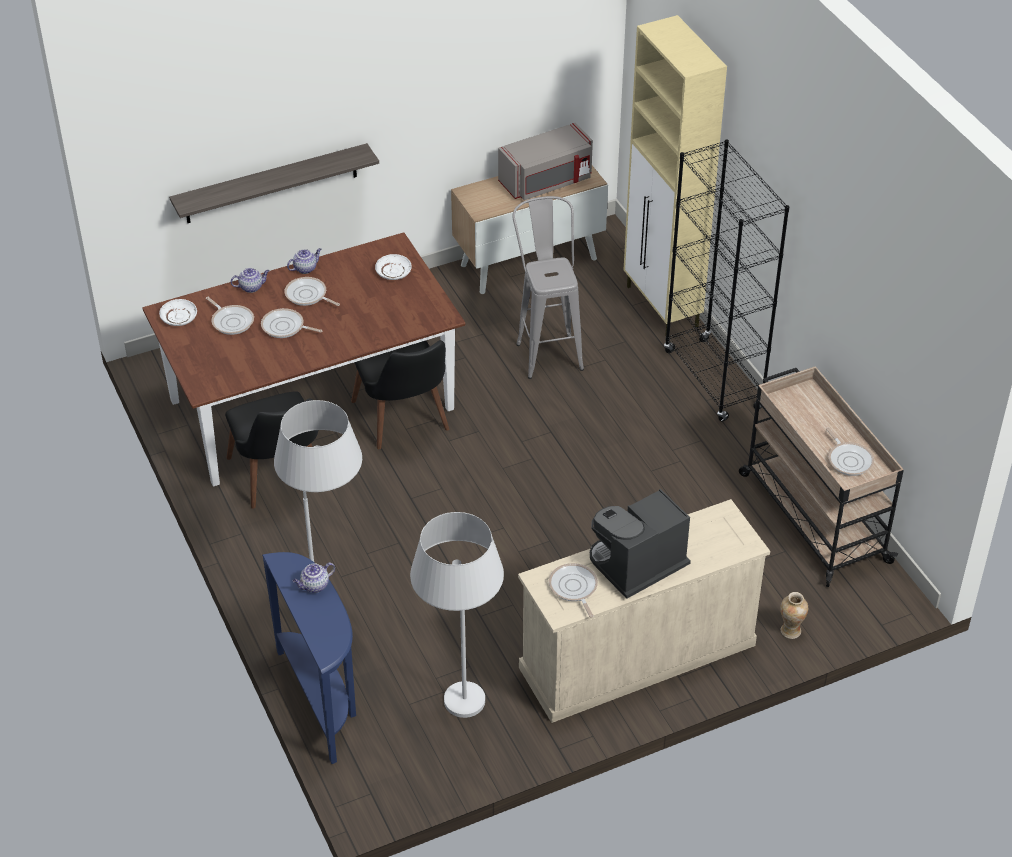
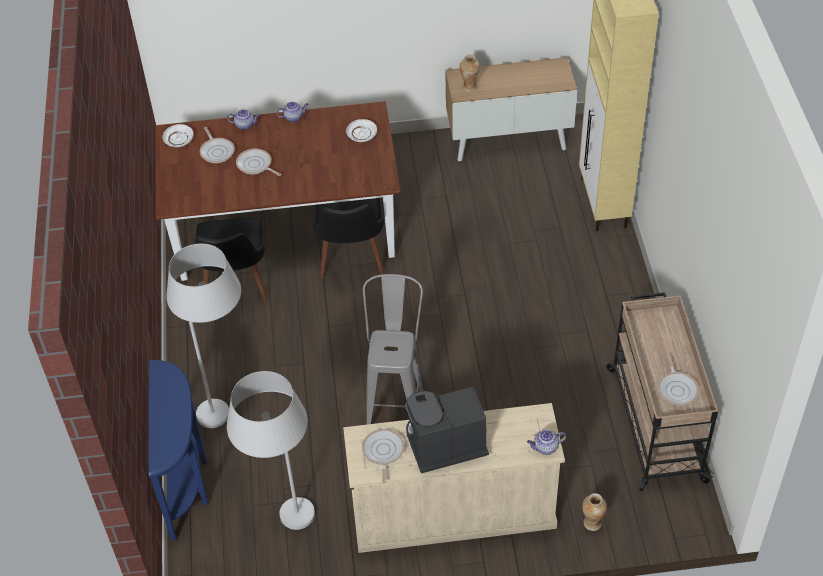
camera: 20 degrees right, 5 degrees up
shelf [169,143,379,223] -> none
frying pan [285,277,340,306] -> none
teapot [293,562,335,593] -> teapot moved to [527,429,566,455]
grey microwave [498,123,593,200] -> none
grey stool [512,196,584,379] -> grey stool moved to [363,274,423,425]
black bookcase [664,139,789,421] -> none
none -> vase [460,54,480,92]

